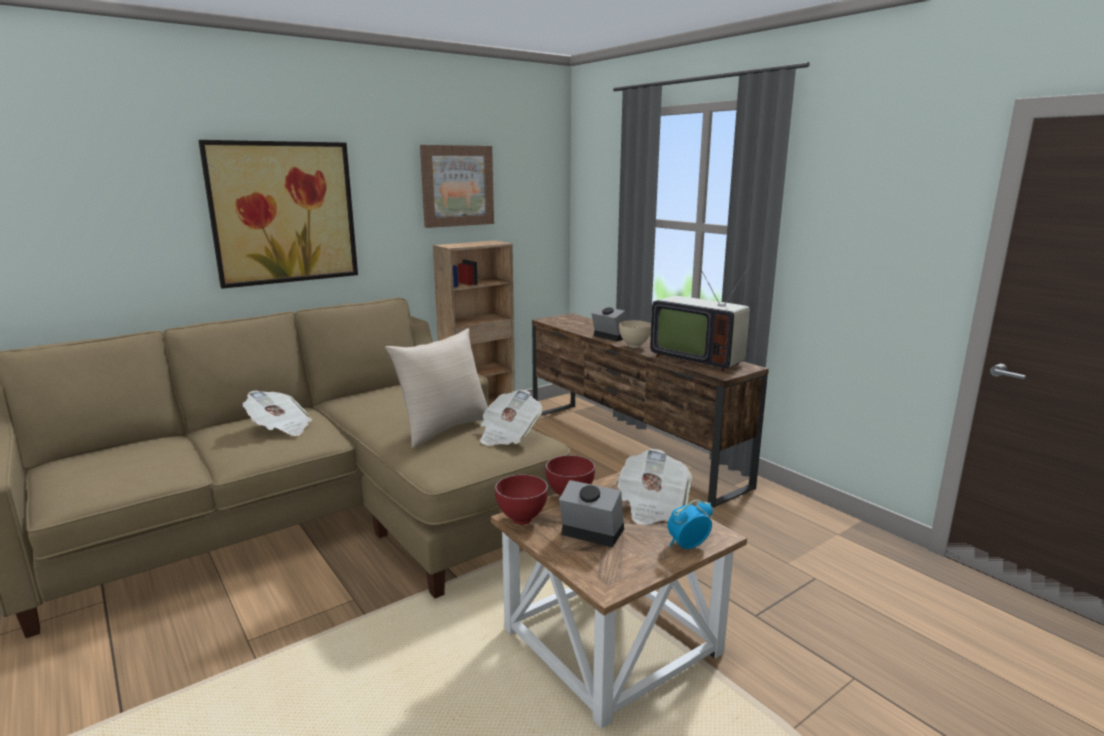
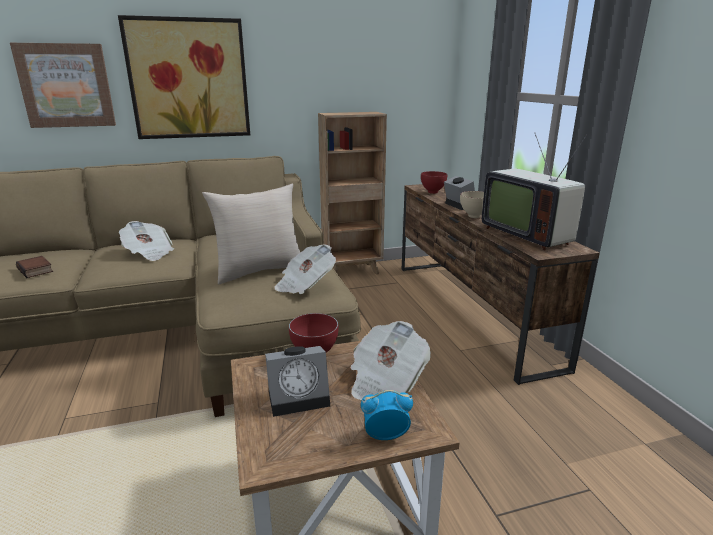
camera: 20 degrees right, 5 degrees up
picture [420,145,494,228] -> picture moved to [10,43,116,128]
red bowl [495,474,548,525] -> red bowl moved to [421,171,448,194]
alarm clock [559,480,624,547] -> alarm clock turned 120 degrees clockwise [265,346,330,417]
none -> book [16,256,53,278]

